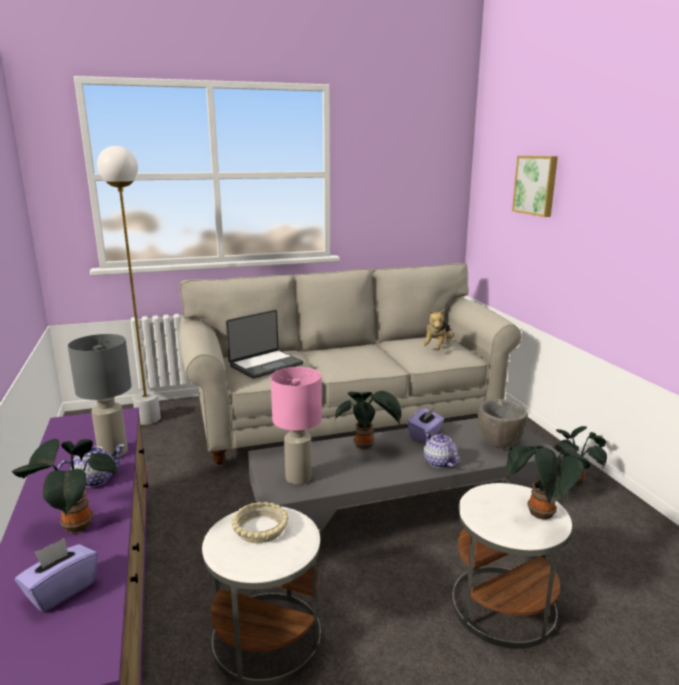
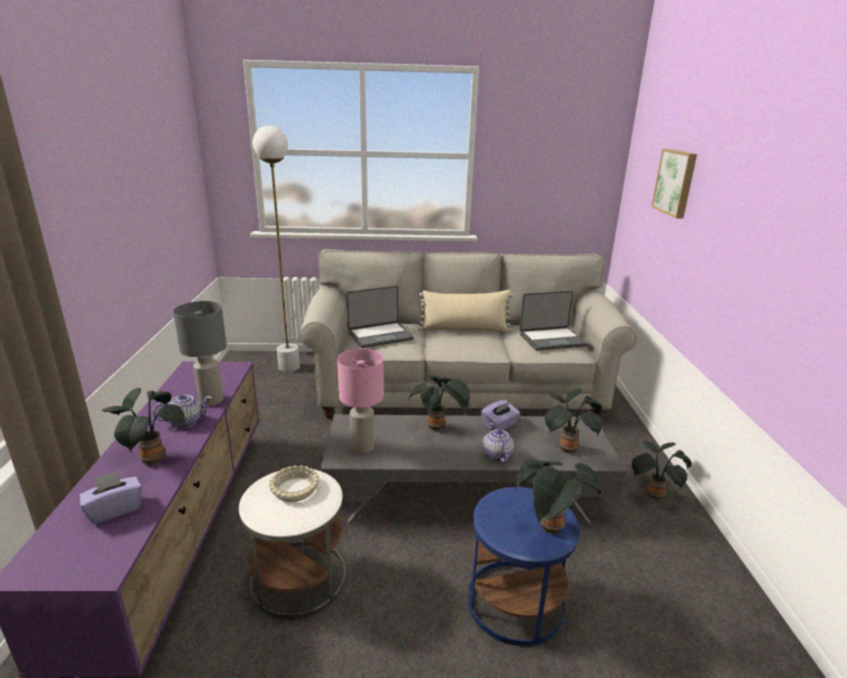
camera: 15 degrees right, 5 degrees up
plush toy [422,309,453,350] -> laptop [519,290,588,351]
white side table [452,483,572,649] -> blue side table [468,487,580,646]
grey bowl [478,399,528,448] -> potted plant [545,389,602,454]
none -> beige pillow [418,290,513,333]

